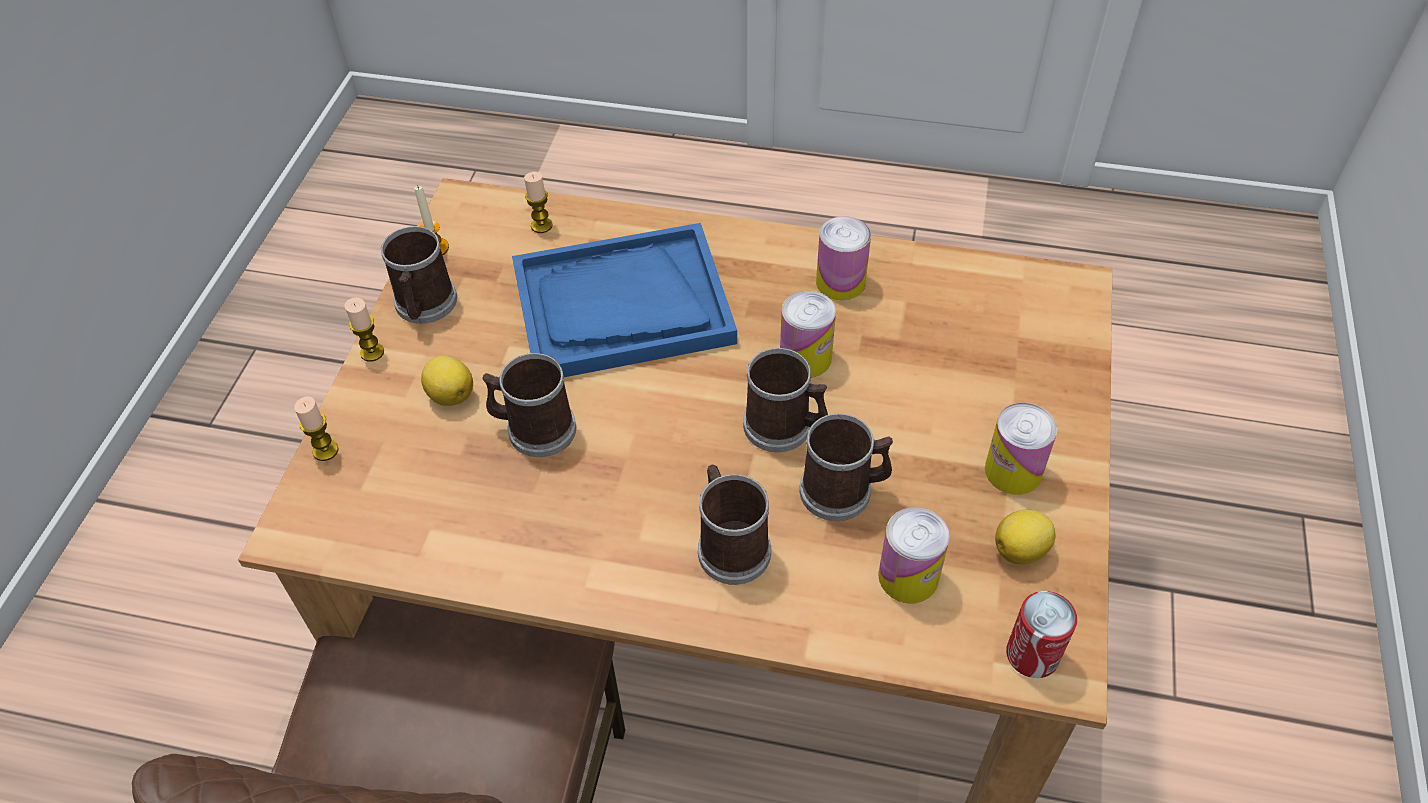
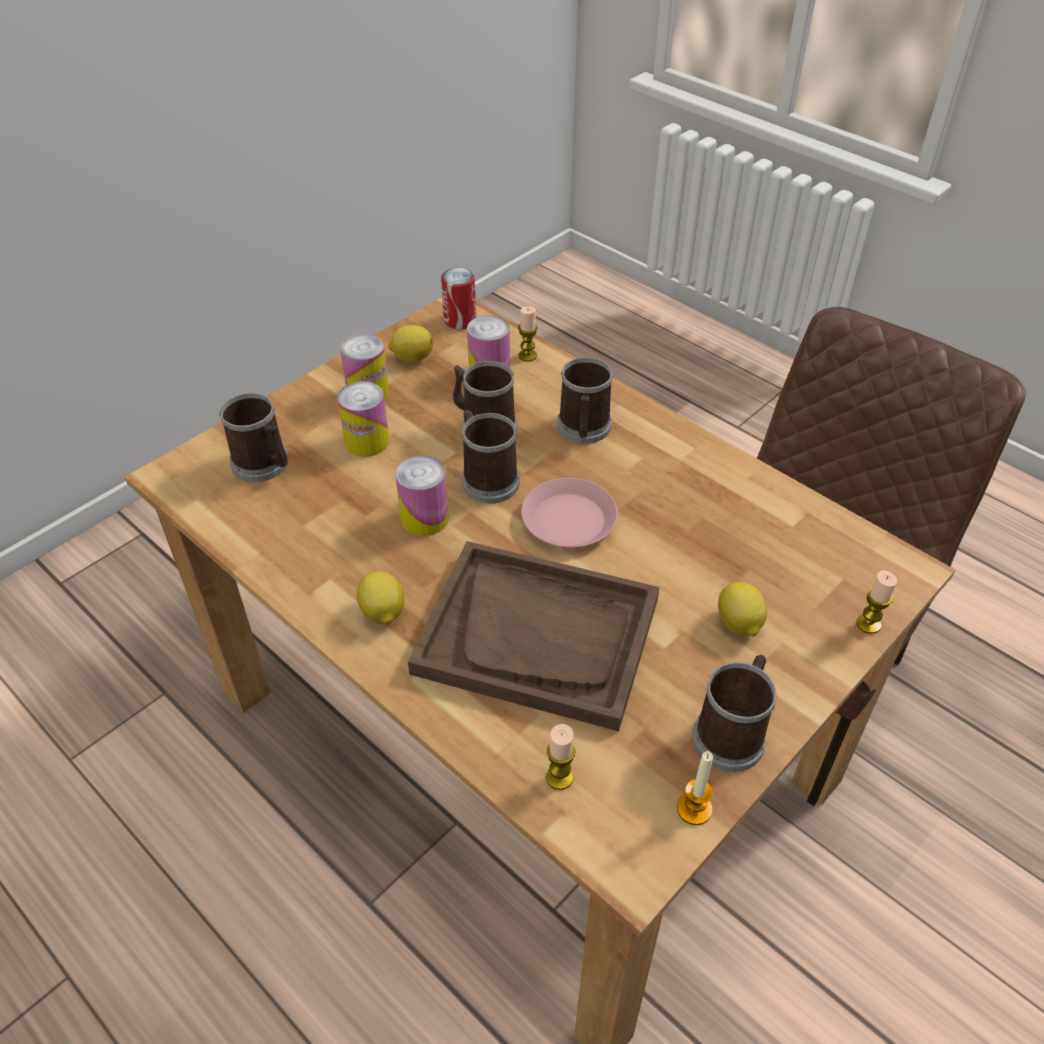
camera: 150 degrees left, 5 degrees down
candle [345,298,384,362] -> candle moved to [518,306,538,362]
mug [482,353,576,457] -> mug moved to [219,393,288,482]
blue tray [512,223,737,377] -> brown tray [408,541,660,731]
can [816,216,871,300] -> can moved to [337,381,390,457]
none -> lemon [357,571,404,625]
none -> pink plate [521,478,618,548]

